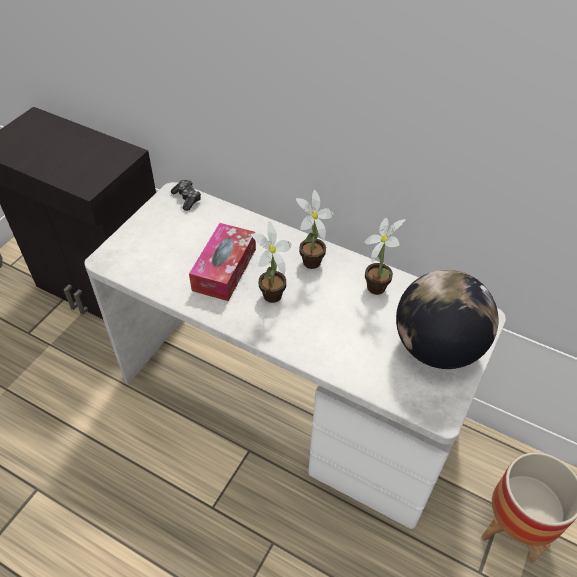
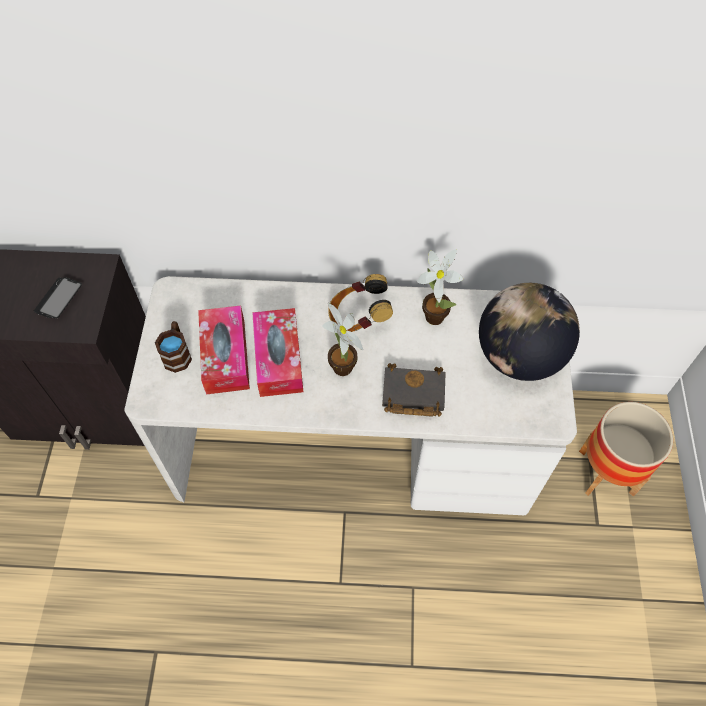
camera: 25 degrees left, 10 degrees up
game controller [171,180,201,211] -> none
potted plant [296,189,334,269] -> headphones [328,274,393,332]
none -> phone [34,277,82,318]
none -> brown mug [155,321,192,373]
none -> tissue box [198,306,250,394]
none -> black book [382,363,446,417]

